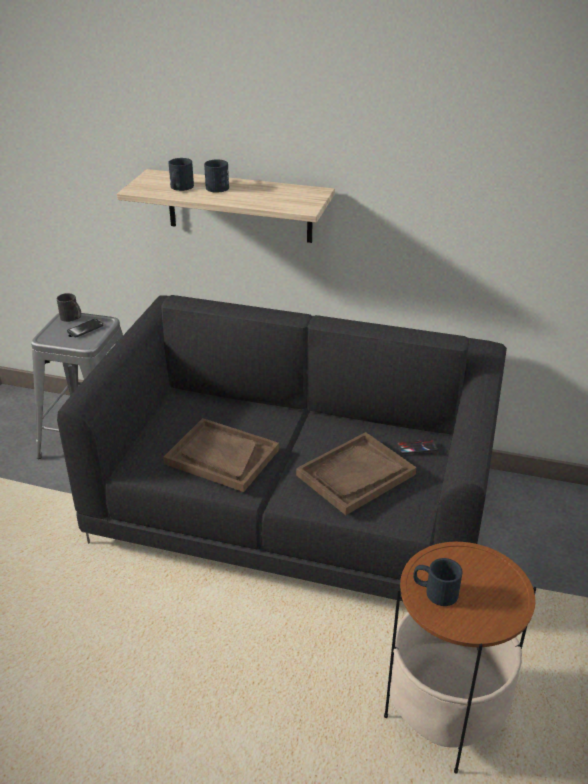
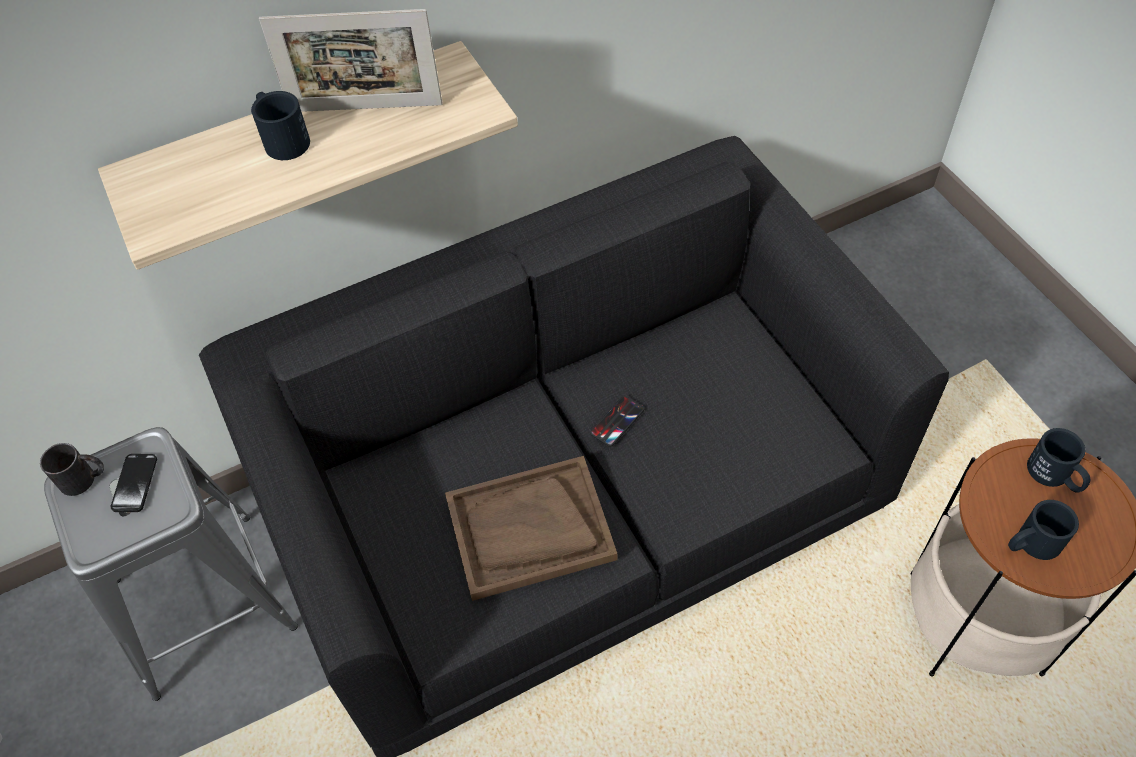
camera: 40 degrees left, 20 degrees up
black mug [168,158,194,191] -> black mug moved to [1027,428,1090,493]
brown tray [296,432,417,515] -> none
phone [397,439,438,454] -> phone moved to [590,395,645,447]
none -> picture frame [259,9,443,112]

